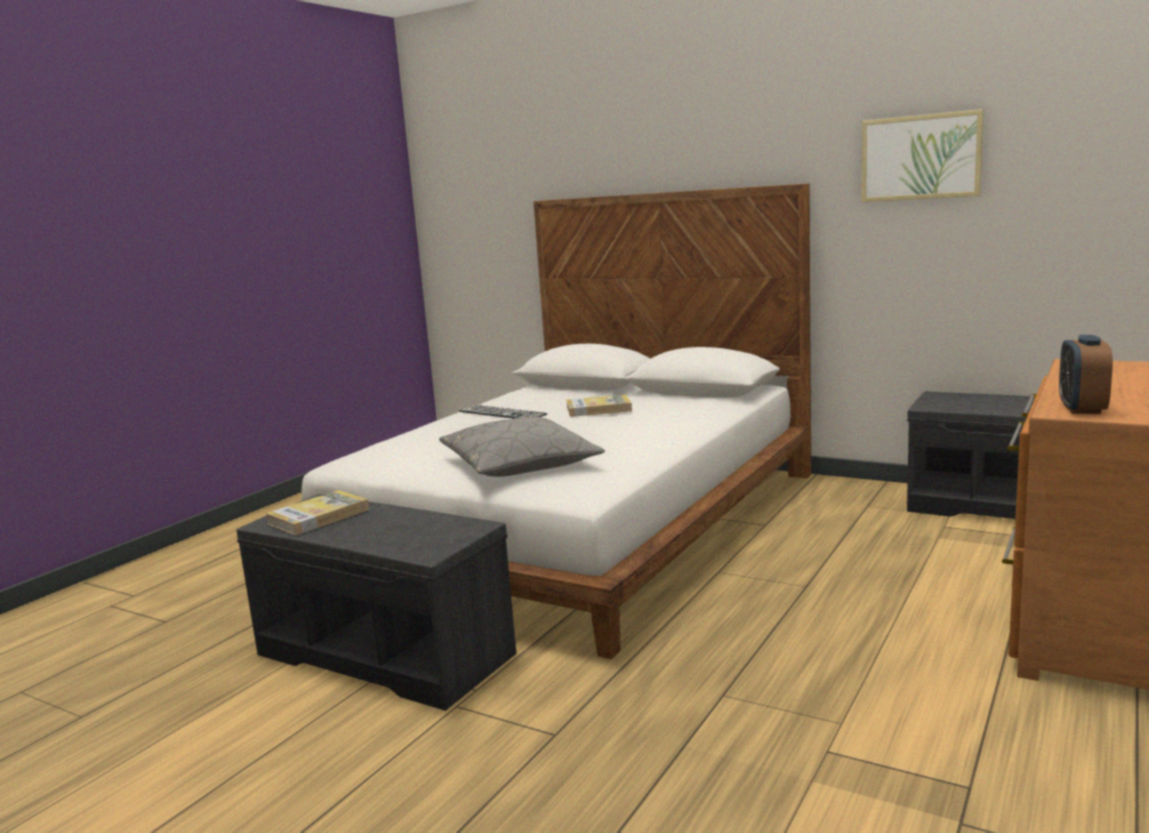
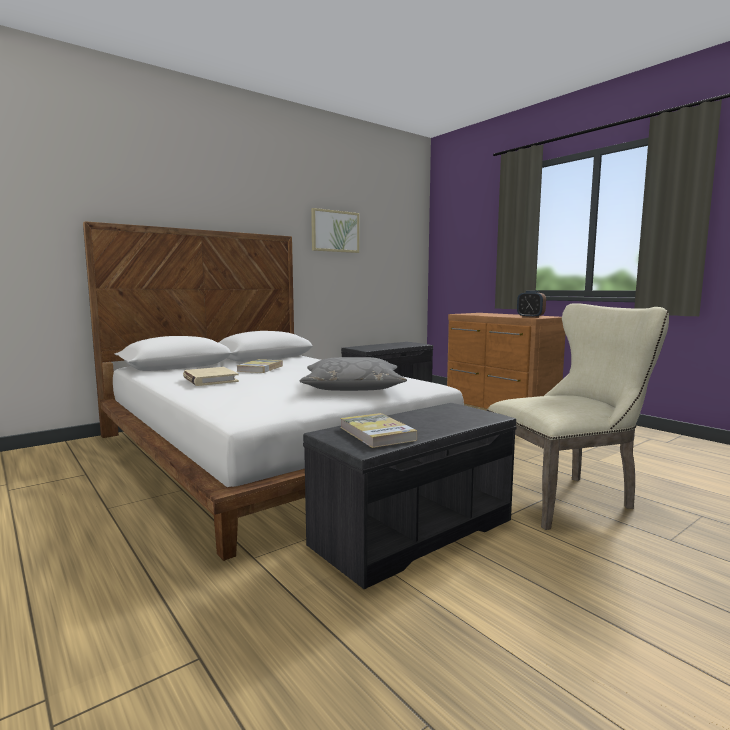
camera: 70 degrees left, 5 degrees down
keyboard [459,405,548,418] -> beige book [183,367,239,386]
none -> beige chair [487,303,669,530]

